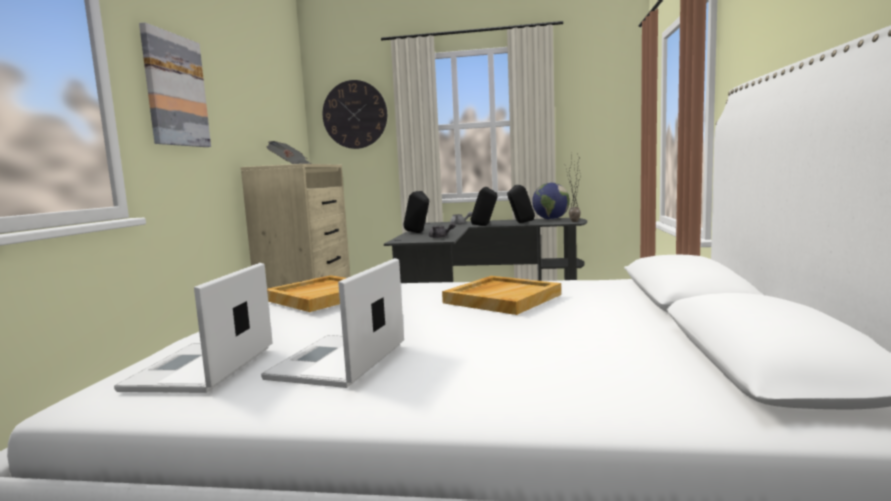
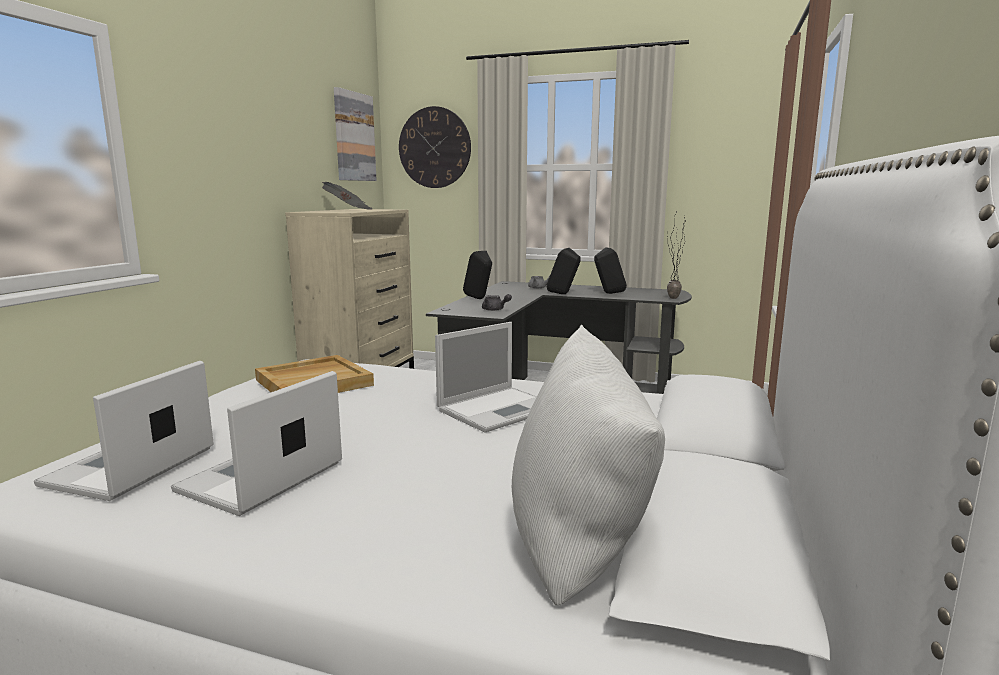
camera: 10 degrees right, 5 degrees up
picture [139,22,211,147] -> picture moved to [334,87,377,181]
beige tray [442,276,561,315] -> laptop [435,322,537,433]
globe [532,183,570,220] -> none
none -> white pillow [512,325,665,606]

